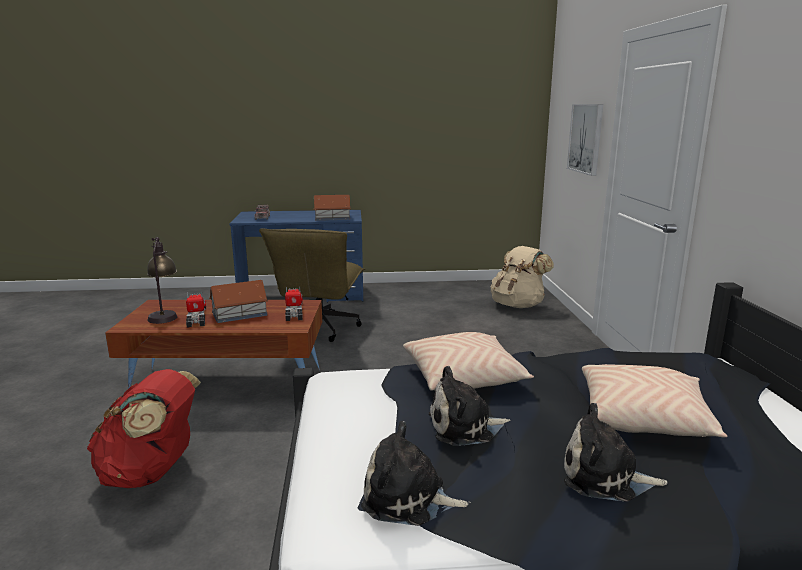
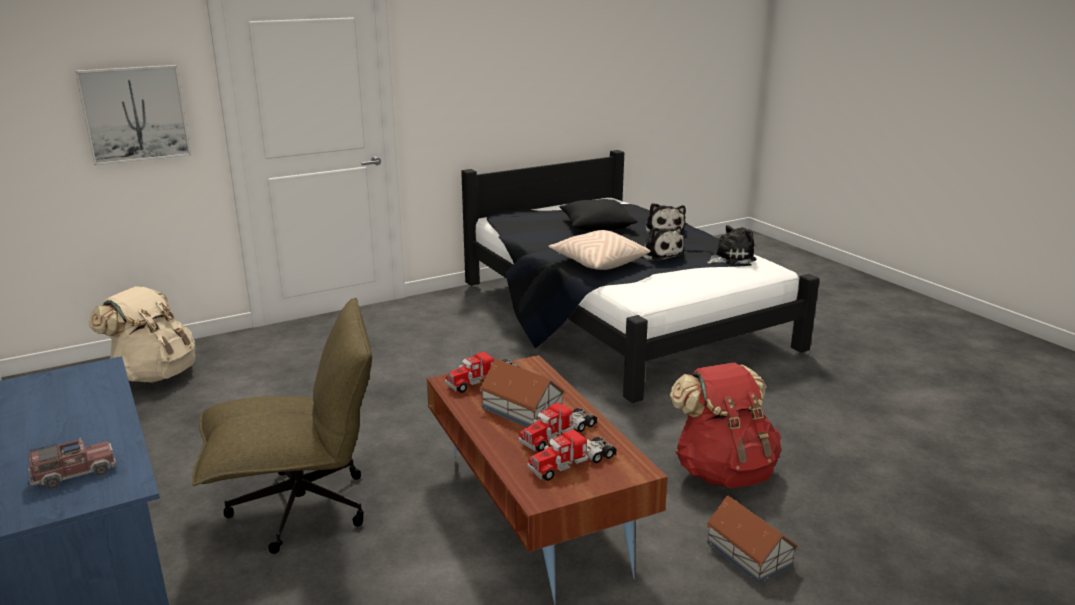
camera: 115 degrees left, 5 degrees up
table lamp [147,237,177,324] -> toy truck [527,428,617,481]
toy house [314,195,351,221] -> toy house moved to [706,495,799,584]
plush toy [361,421,471,526] -> plush toy turned 105 degrees counterclockwise [707,225,756,265]
beige pillow [582,364,727,437] -> black pillow [560,199,638,232]

